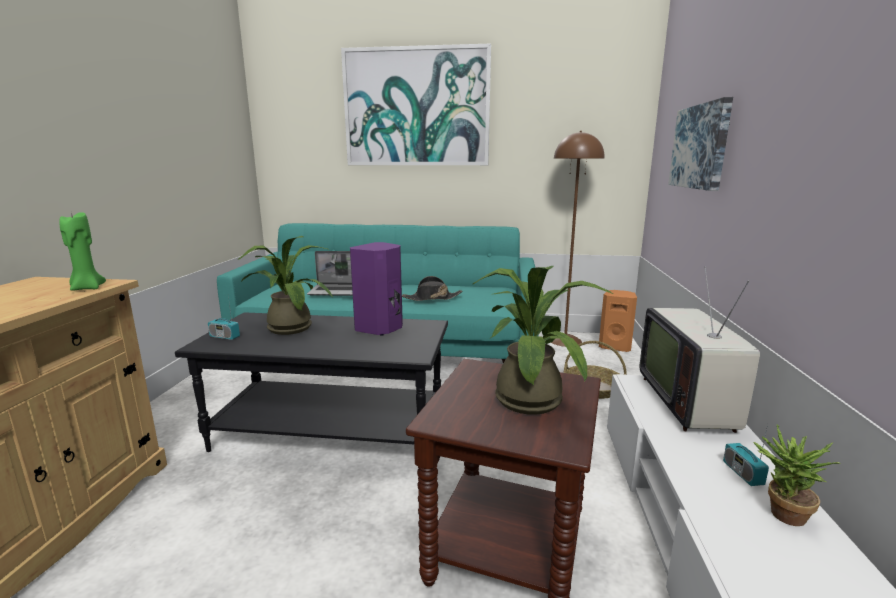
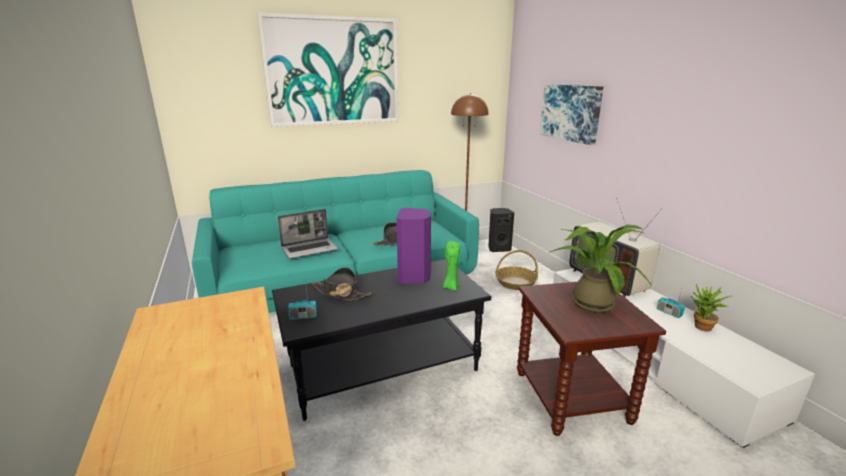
camera: 30 degrees left, 5 degrees up
green candle [59,212,106,291] -> green candle moved to [443,241,460,291]
potted plant [237,236,333,335] -> black hat [312,267,372,301]
orange speaker [599,290,637,352] -> black speaker [488,208,514,252]

